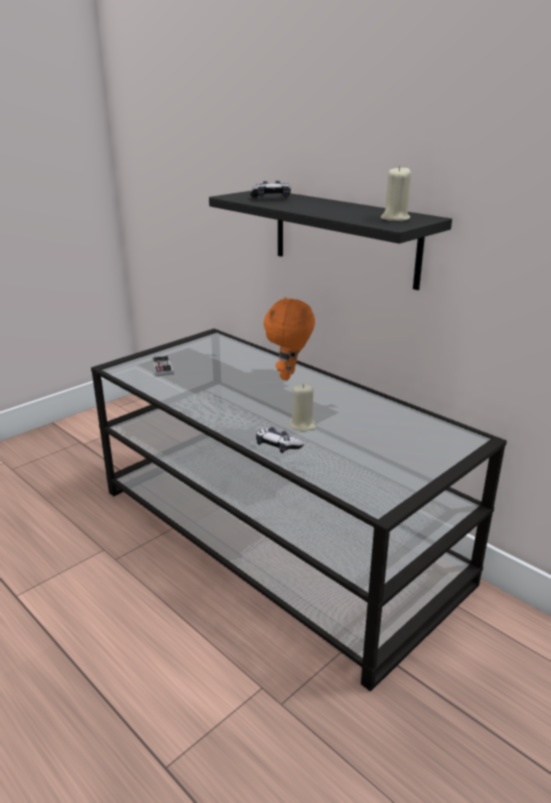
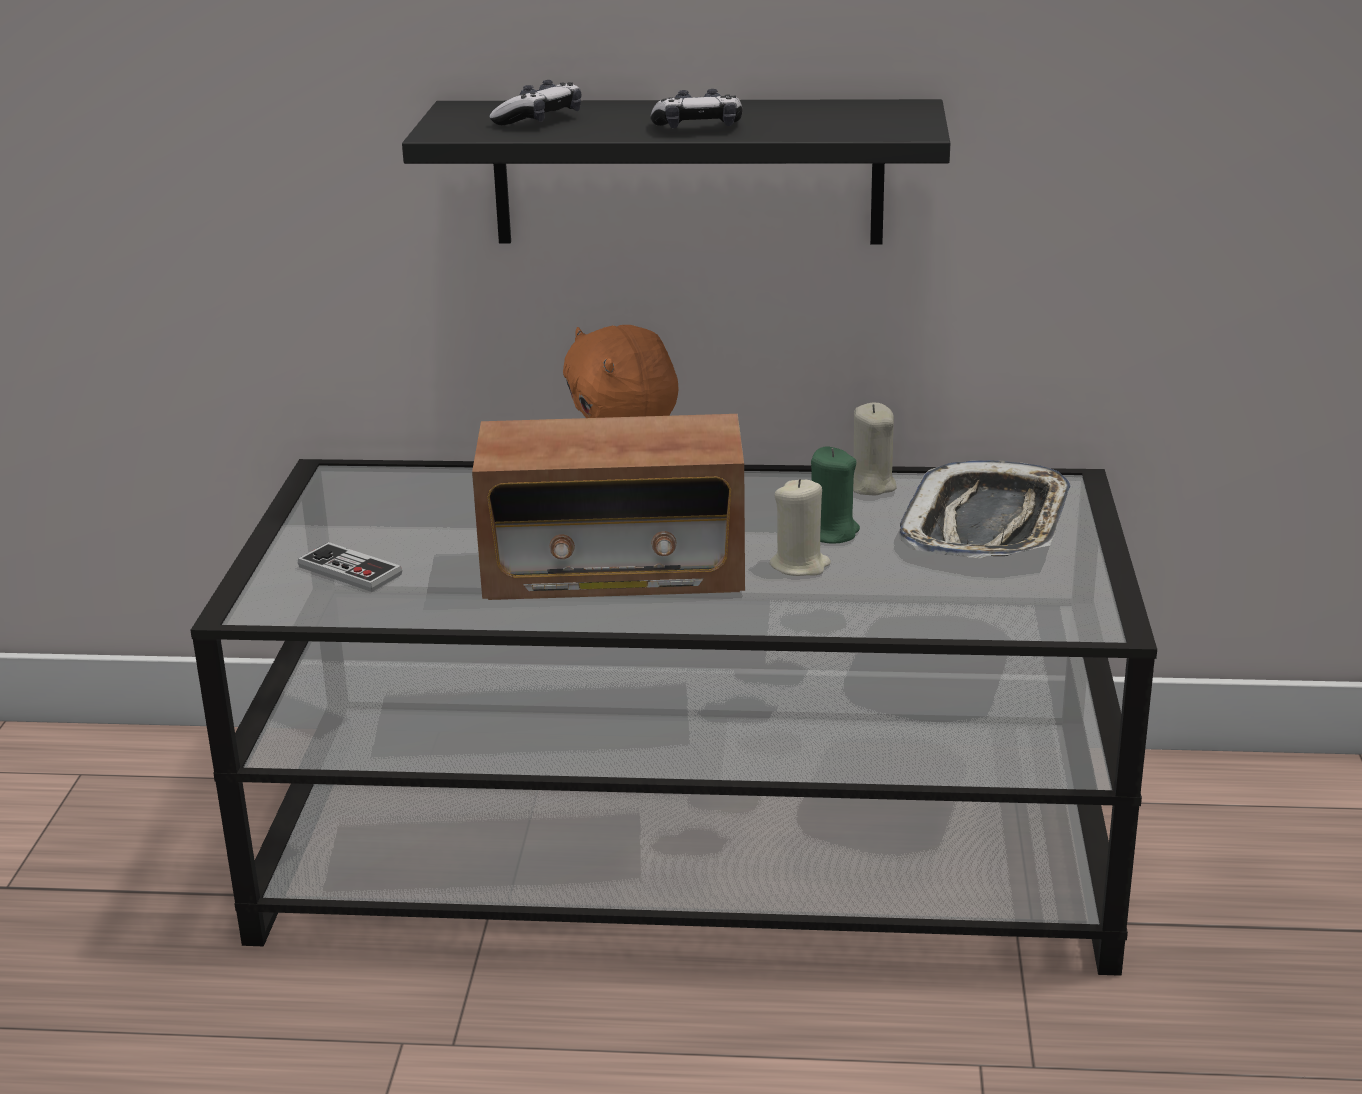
camera: 40 degrees left, 0 degrees up
game controller [256,427,304,453] -> game controller moved to [651,89,742,128]
beige candle [381,166,411,221] -> beige candle moved to [853,403,897,496]
none -> radio [472,414,745,600]
none -> green candle [811,446,860,544]
none -> tray [899,460,1071,558]

